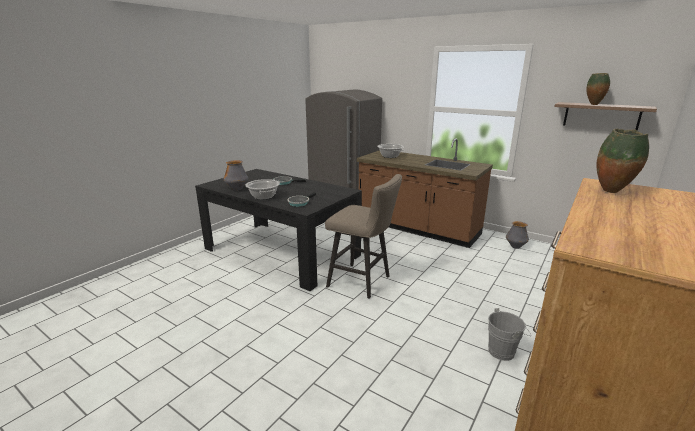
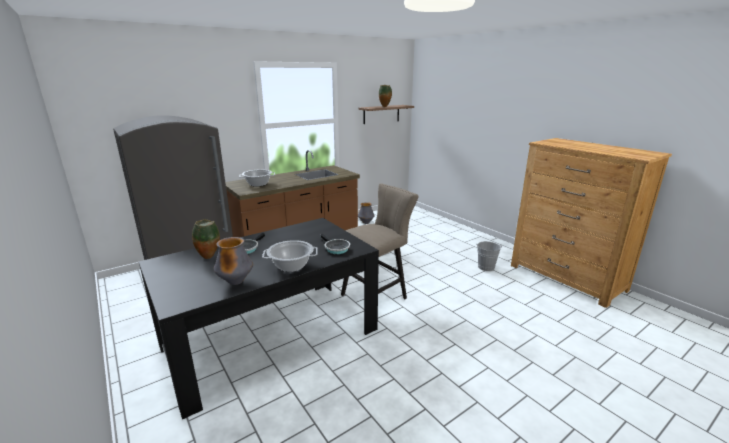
camera: 70 degrees left, 0 degrees up
vase [596,129,649,193] -> vase moved to [192,219,220,259]

